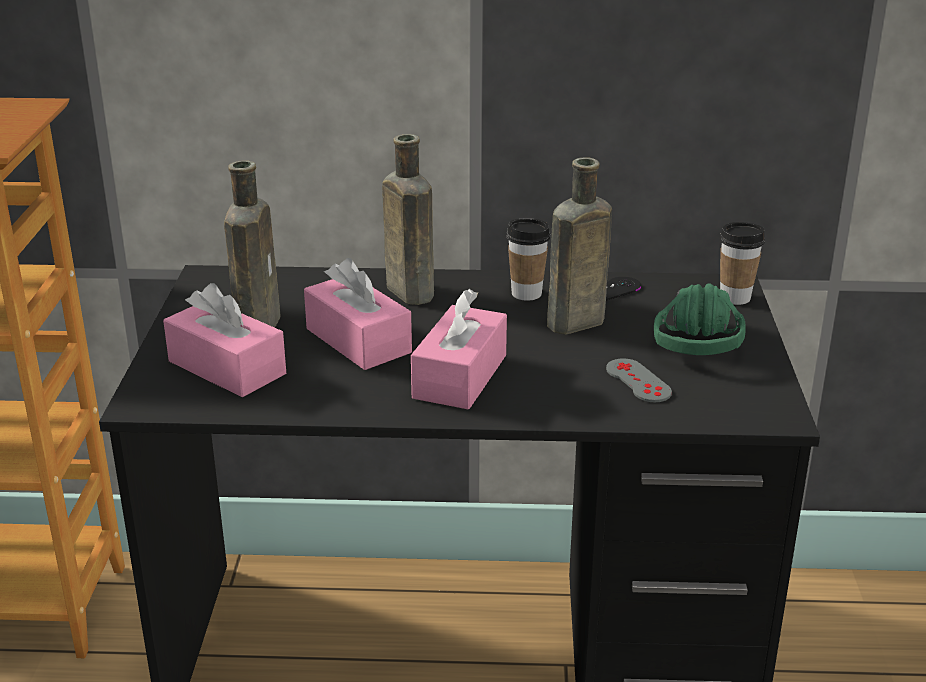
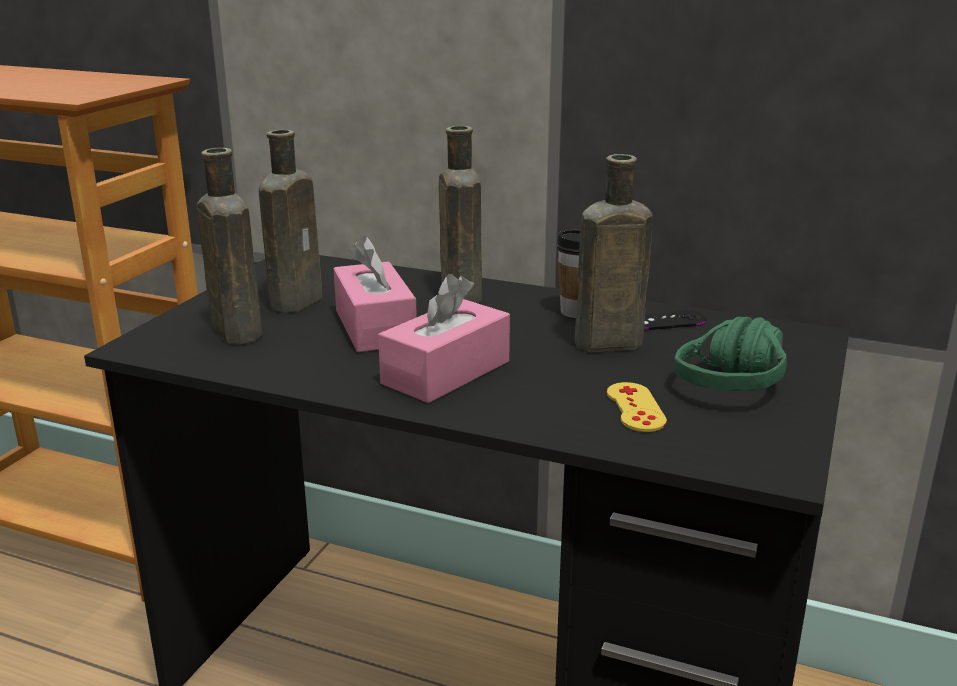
camera: 20 degrees right, 5 degrees down
pink tissue box [163,283,286,397] -> brown bottle [197,148,262,345]
grey game controller [606,358,672,402] -> yellow game controller [607,382,667,432]
cup [720,222,765,305] -> none

